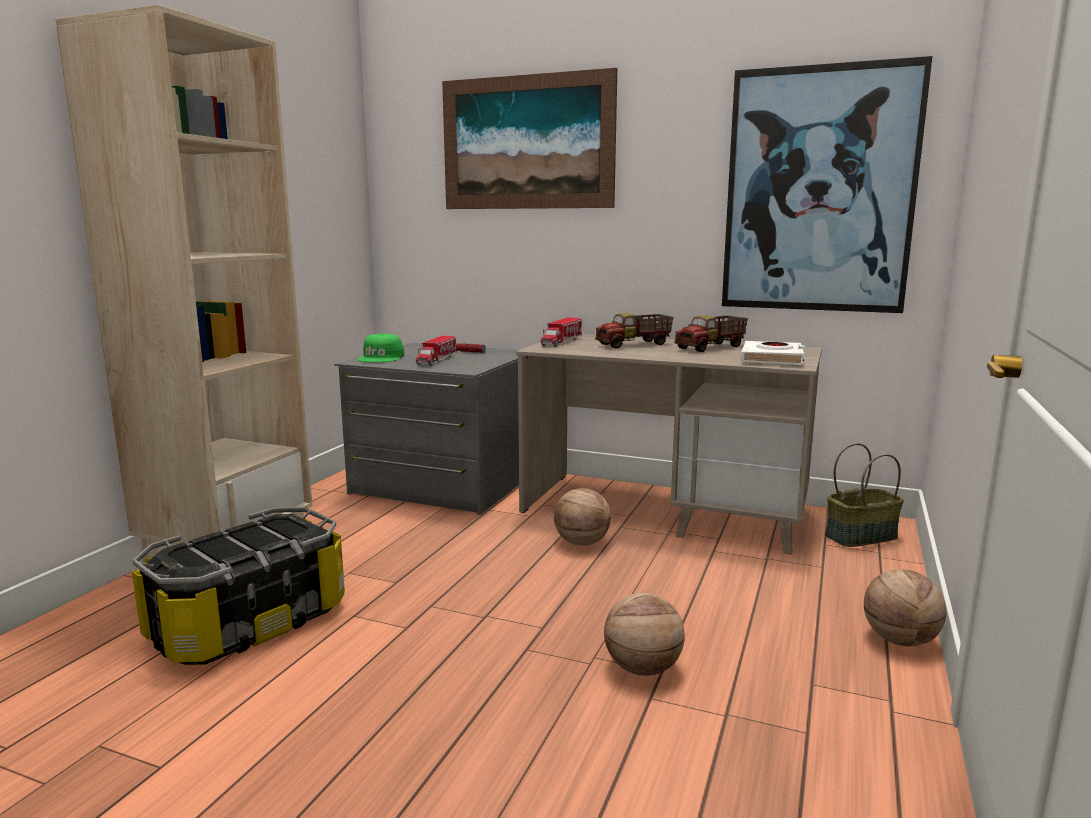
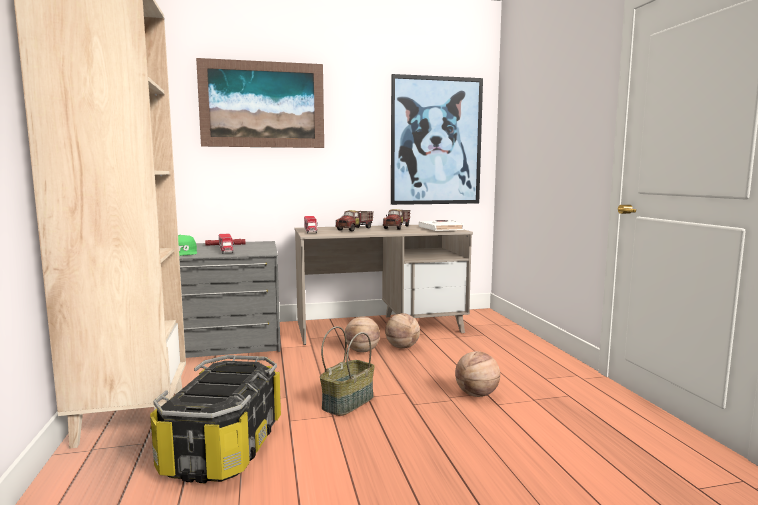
camera: 35 degrees left, 5 degrees down
basket [826,443,904,547] -> basket moved to [320,326,375,416]
basketball [864,569,947,646] -> basketball moved to [385,313,420,349]

